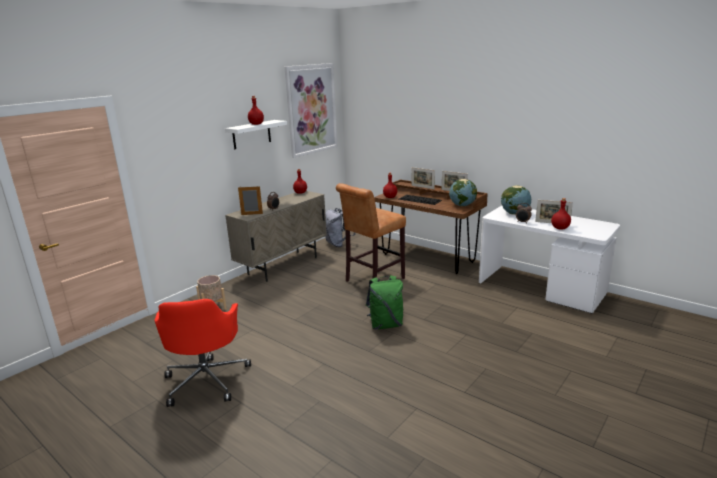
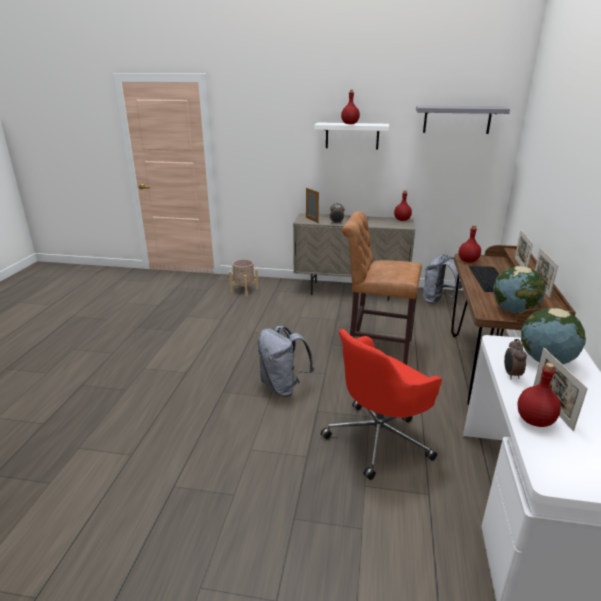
camera: 60 degrees right, 5 degrees up
red office chair [155,299,251,407] -> red office chair moved to [321,329,442,480]
picture [284,63,337,158] -> grey shelf [416,105,510,134]
green backpack [366,275,403,330] -> grey backpack [258,326,314,397]

